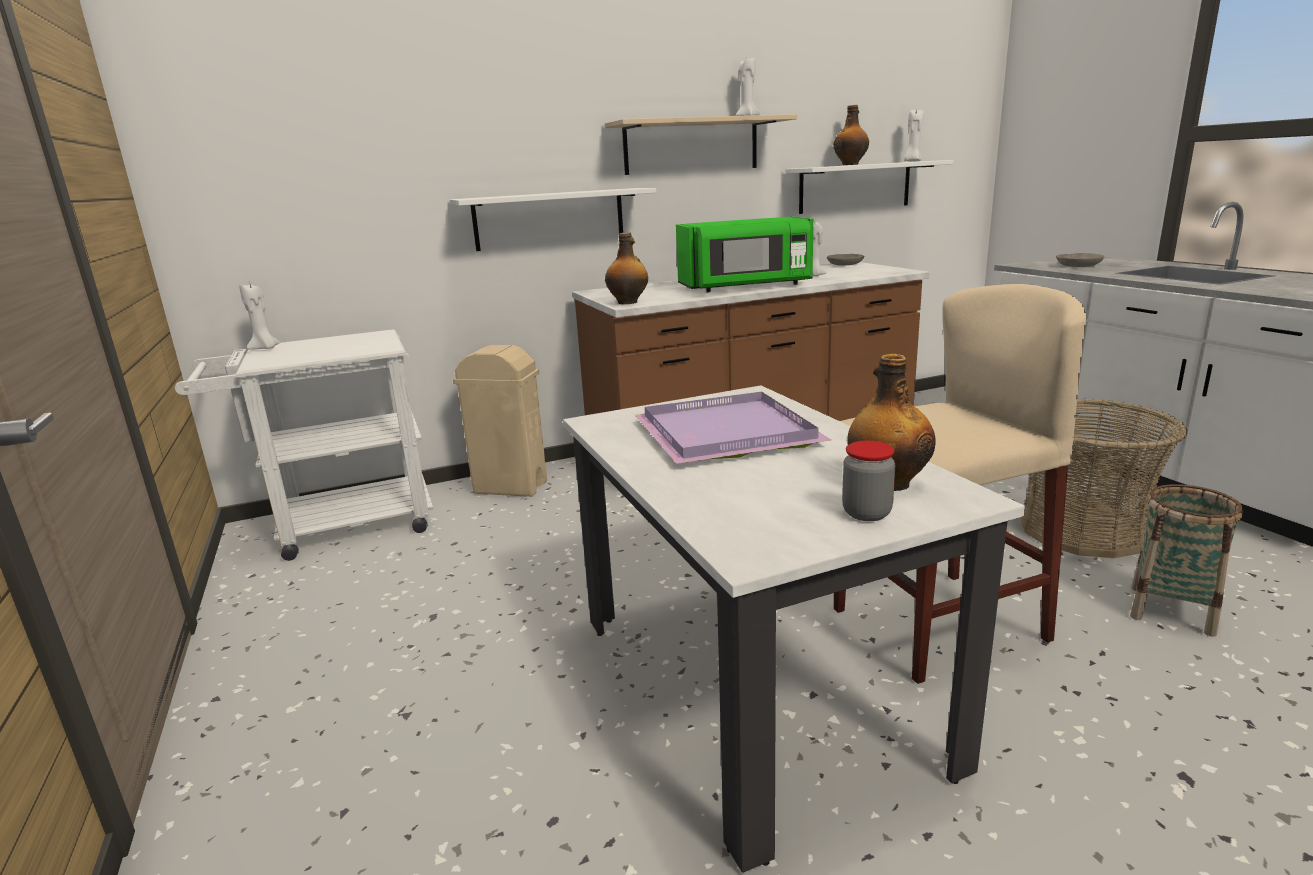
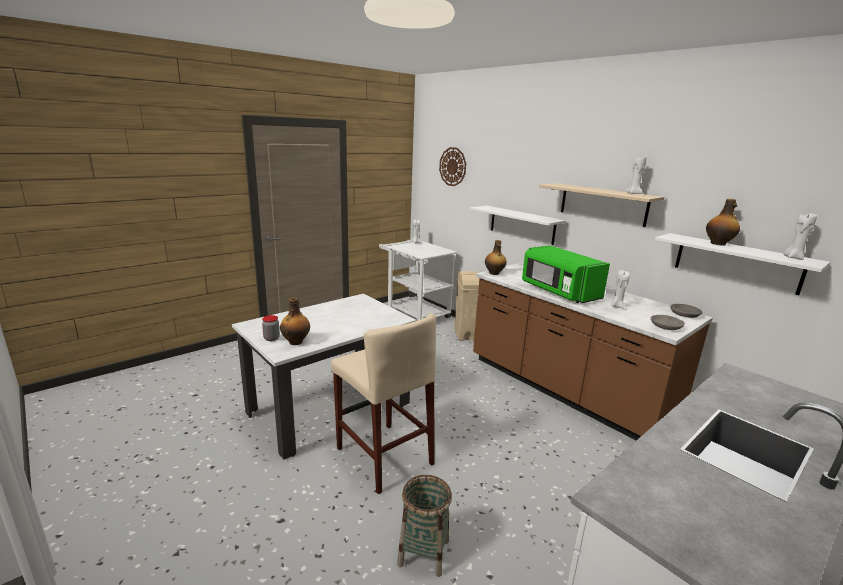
camera: 70 degrees right, 0 degrees up
purple tray [635,392,831,464] -> none
basket [1020,398,1187,558] -> none
grey bowl [1056,253,1104,267] -> grey bowl moved to [651,315,685,330]
none -> wall clock [439,147,466,186]

